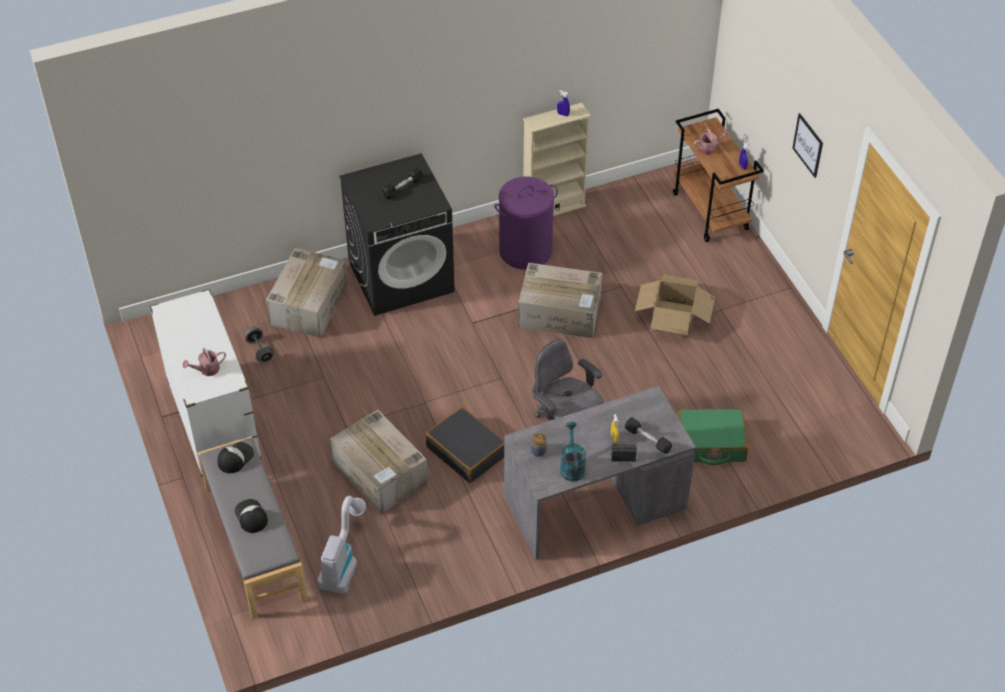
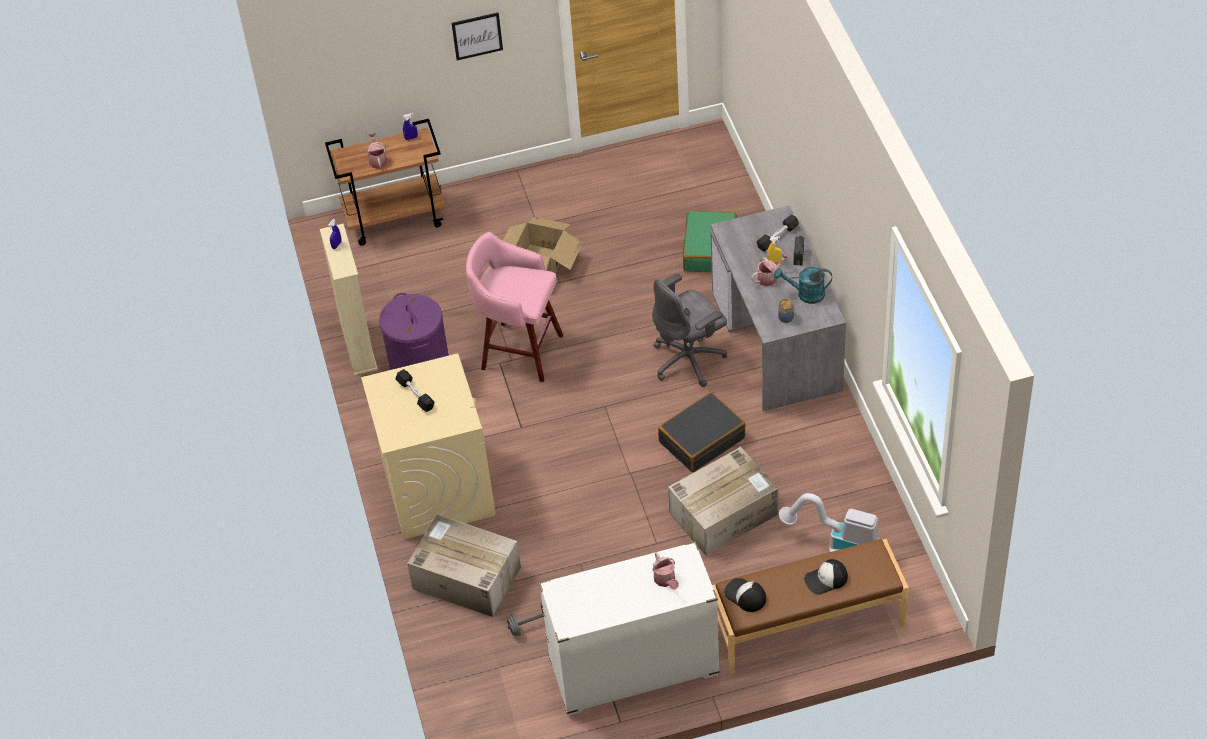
camera: 80 degrees left, 0 degrees up
grey bench [198,436,308,619] -> brown bench [712,539,909,674]
black washing machine [339,153,455,316] -> beige washing machine [361,354,496,539]
cardboard box [518,263,602,338] -> pink stool [466,232,563,382]
none -> watering can [751,252,789,286]

